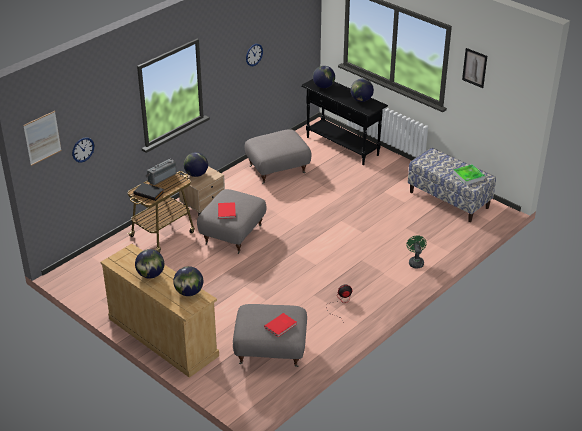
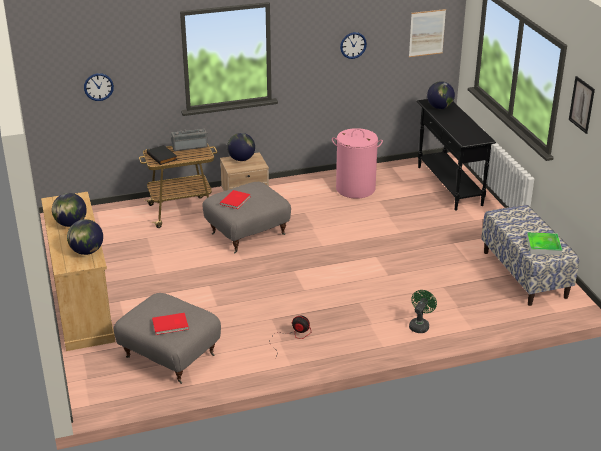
camera: 30 degrees right, 5 degrees down
picture [23,111,62,166] -> picture moved to [409,9,446,57]
grey ottoman [245,129,312,184] -> pink laundry basket [332,128,383,199]
globe [351,79,374,102] -> none

